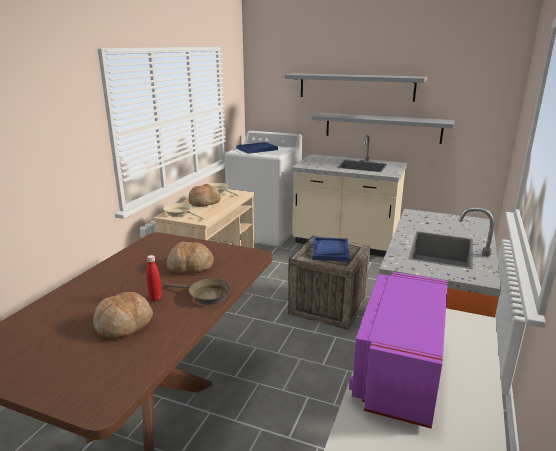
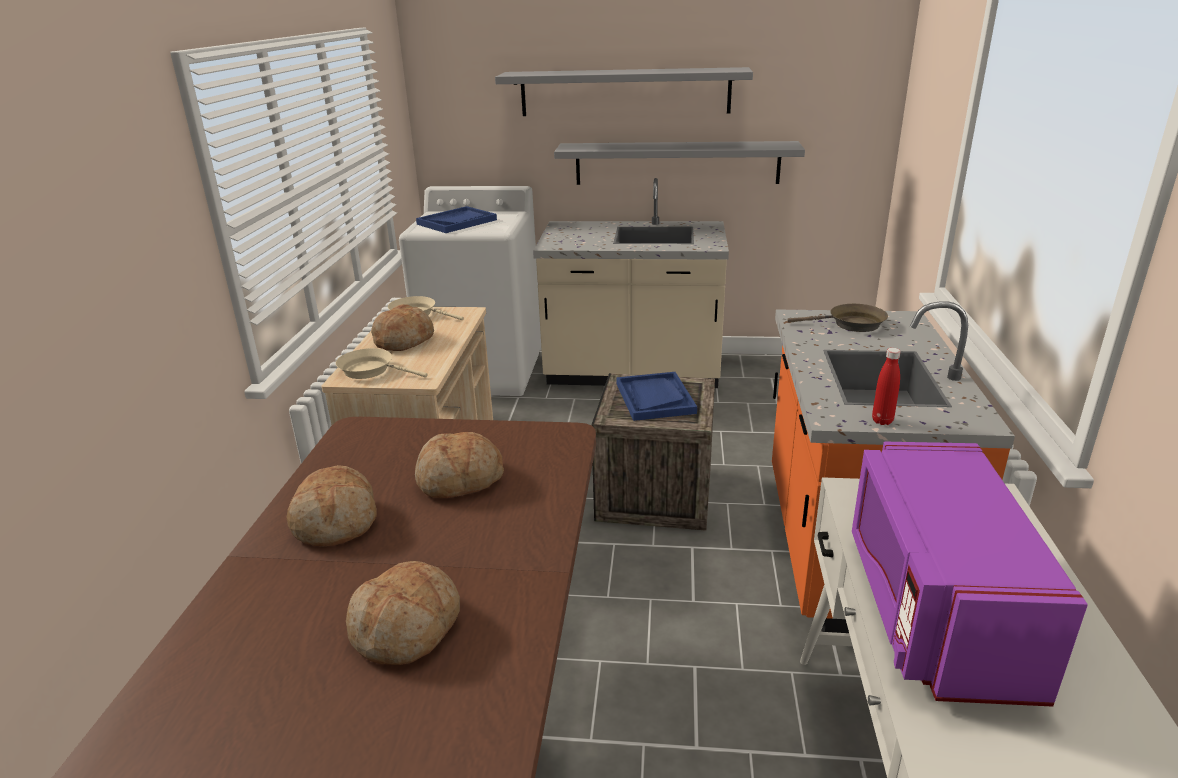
camera: 15 degrees left, 5 degrees up
red bottle [146,255,162,302] -> red bottle moved to [872,348,901,425]
brown frying pan [164,279,231,305] -> brown frying pan moved to [787,304,888,332]
none -> bread [287,465,377,546]

